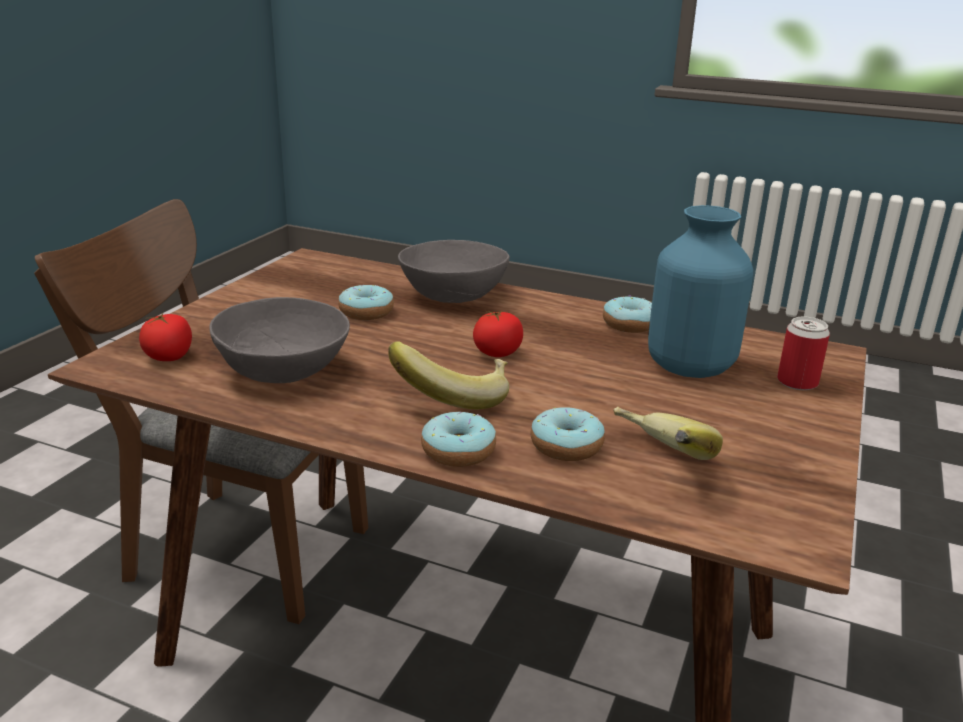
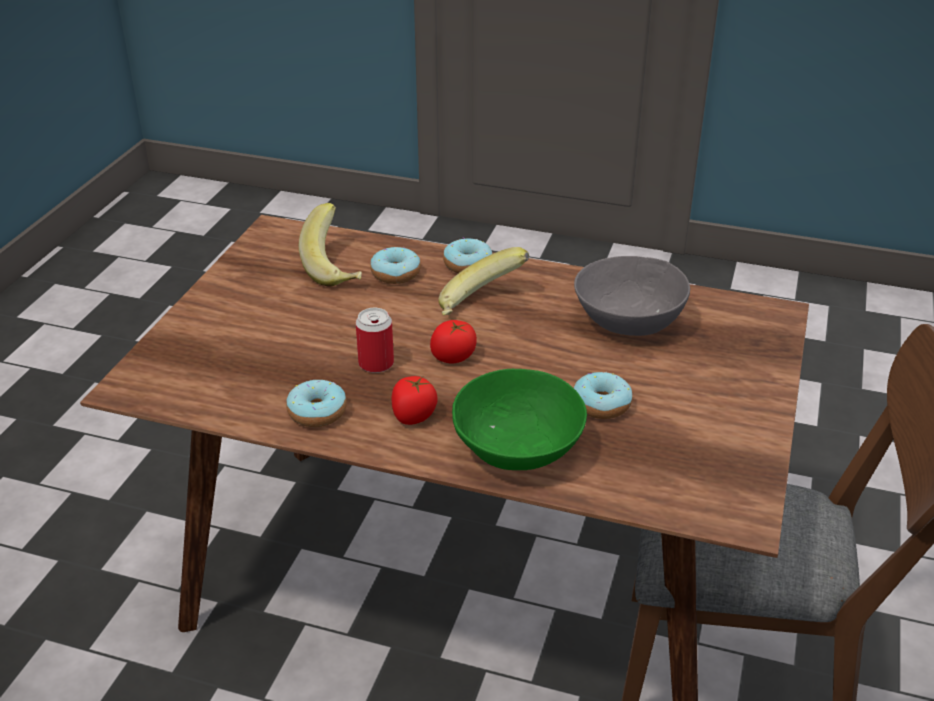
camera: 175 degrees right, 10 degrees up
tomato [139,314,192,361] -> tomato moved to [392,376,438,425]
grey bowl [398,240,510,303] -> green bowl [452,369,587,470]
blue vase [648,205,753,378] -> none
can [777,316,830,390] -> can moved to [356,308,394,373]

